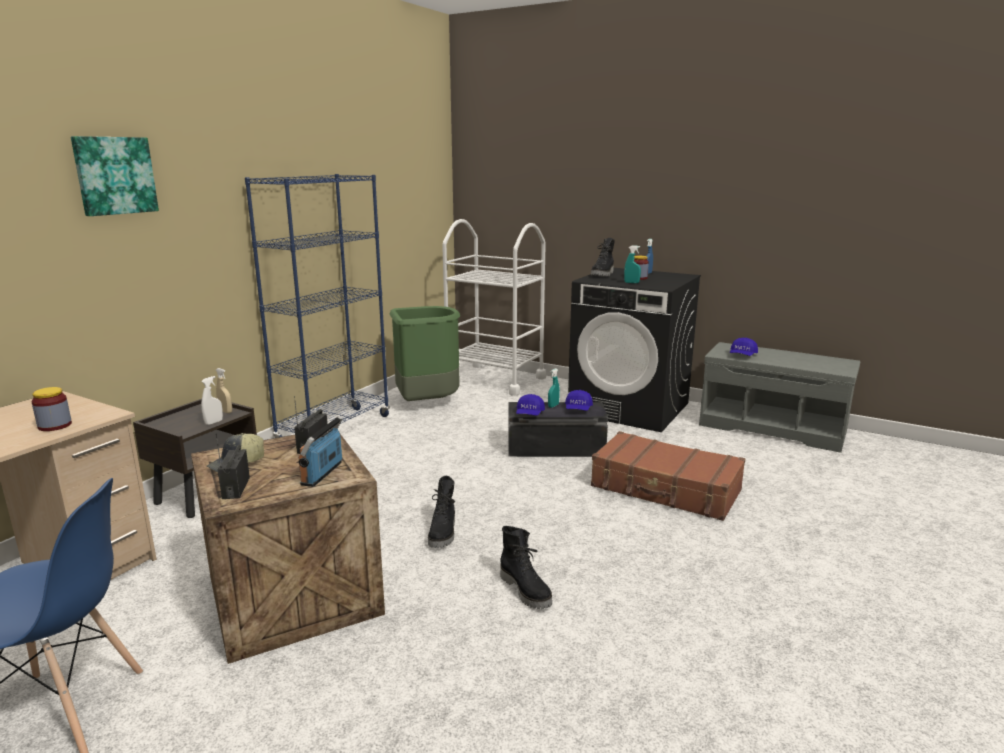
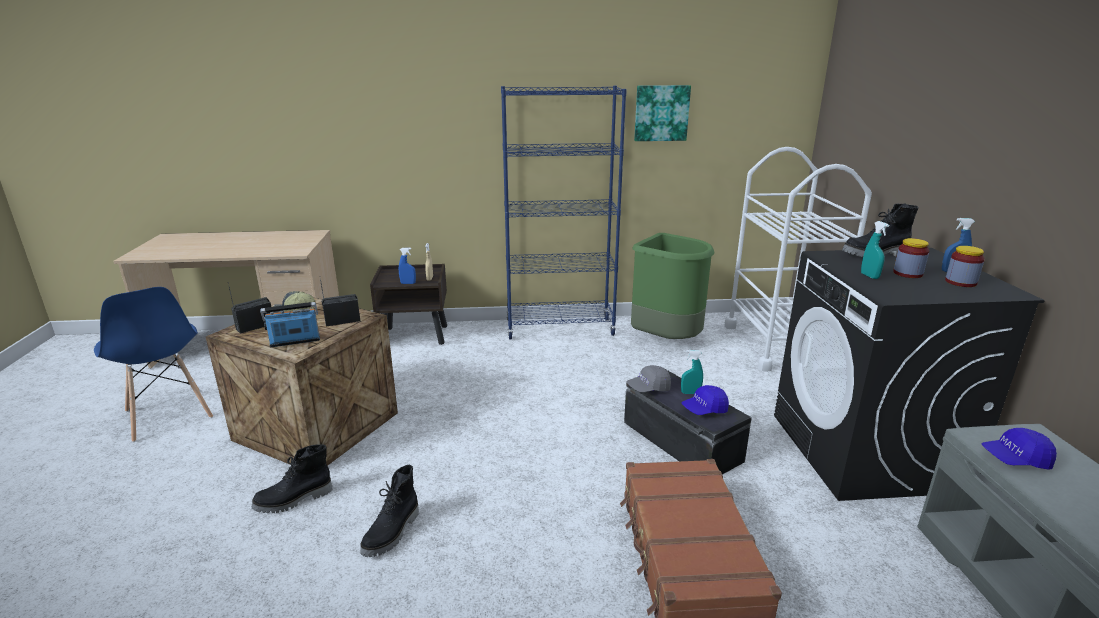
camera: 55 degrees right, 5 degrees up
jar [31,387,72,431] -> jar moved to [945,246,985,287]
picture [71,136,159,216] -> picture moved to [634,85,691,141]
white spray bottle [201,376,223,425] -> blue spray bottle [399,248,416,284]
black boot [428,476,455,548] -> black boot moved to [251,444,332,513]
blue cap [516,394,545,416] -> grey cap [627,365,671,392]

